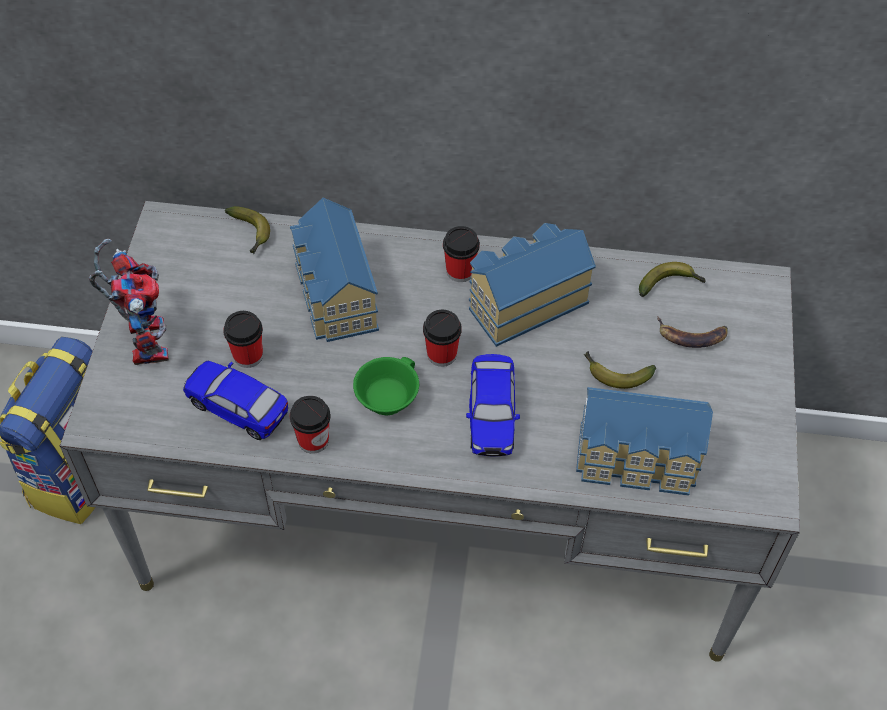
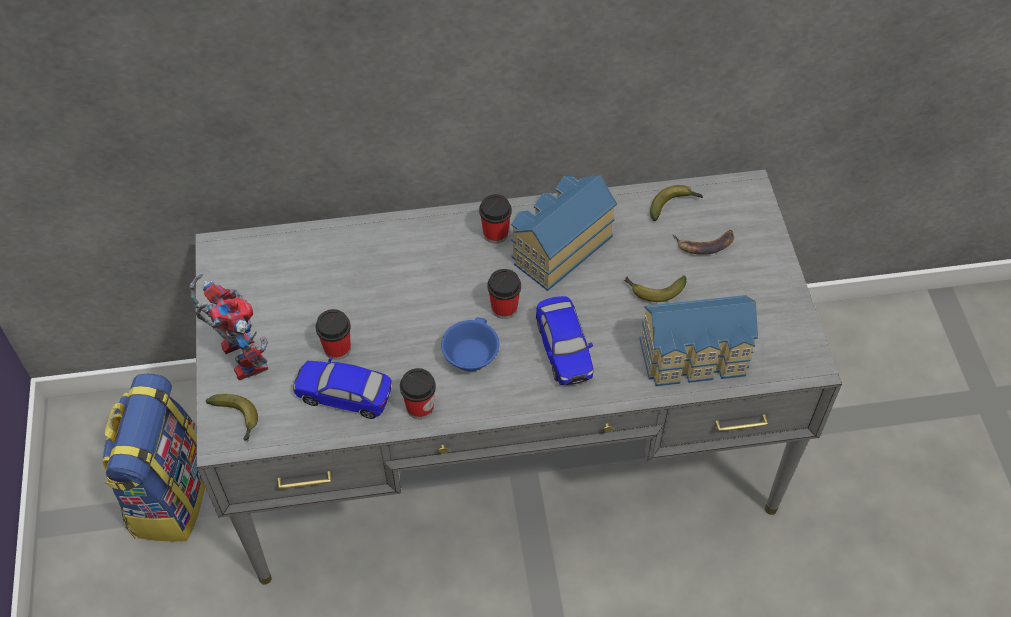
camera: 15 degrees left, 0 degrees up
banana [225,206,270,254] -> banana moved to [206,394,258,441]
toy house [290,198,379,342] -> none
green cup [353,357,419,415] -> blue cup [441,317,500,372]

